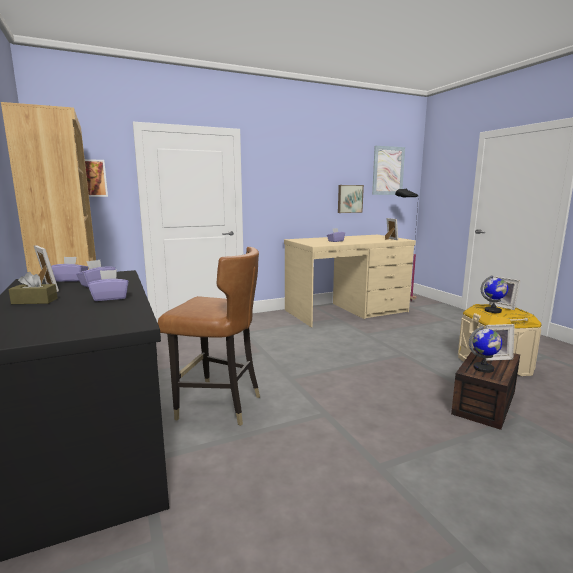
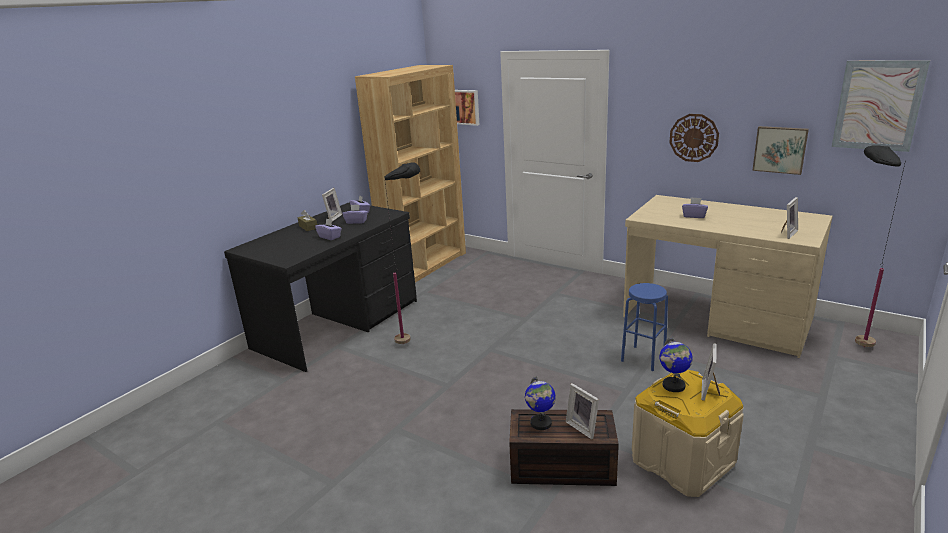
camera: 60 degrees right, 10 degrees up
brown chair [158,247,260,426] -> black floor lamp [384,162,420,344]
none -> blue stool [621,283,668,371]
none -> wall clock [669,114,719,162]

